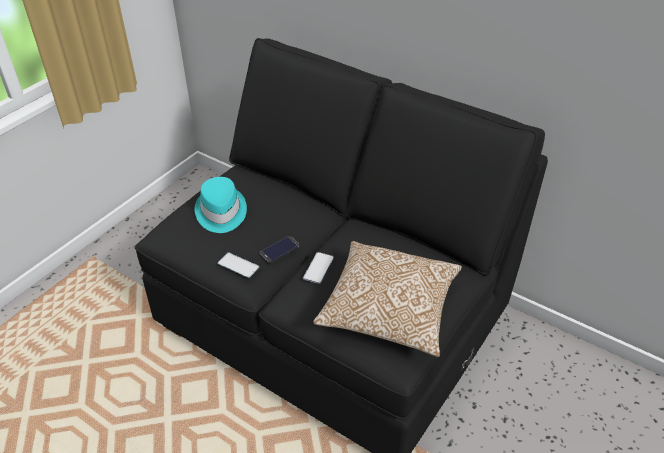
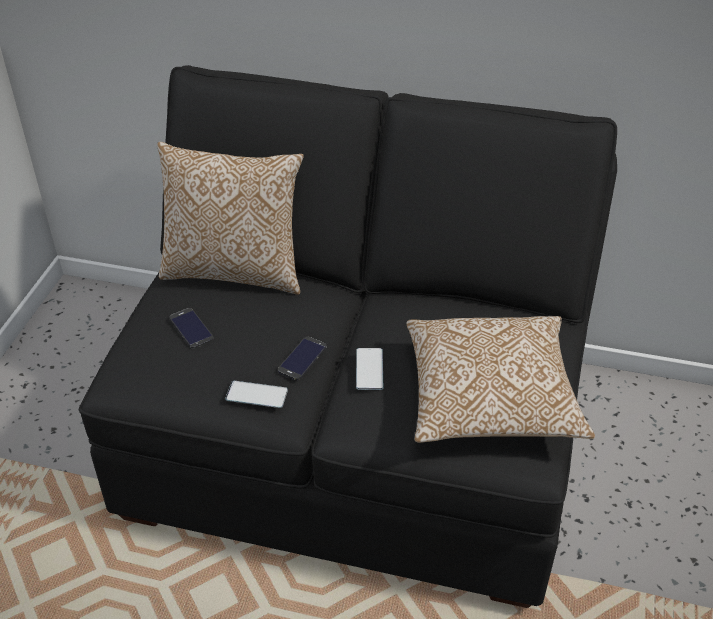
camera: 20 degrees left, 0 degrees up
turquoise hat [195,177,247,233] -> phone [170,308,213,349]
none -> pillow [157,142,304,295]

